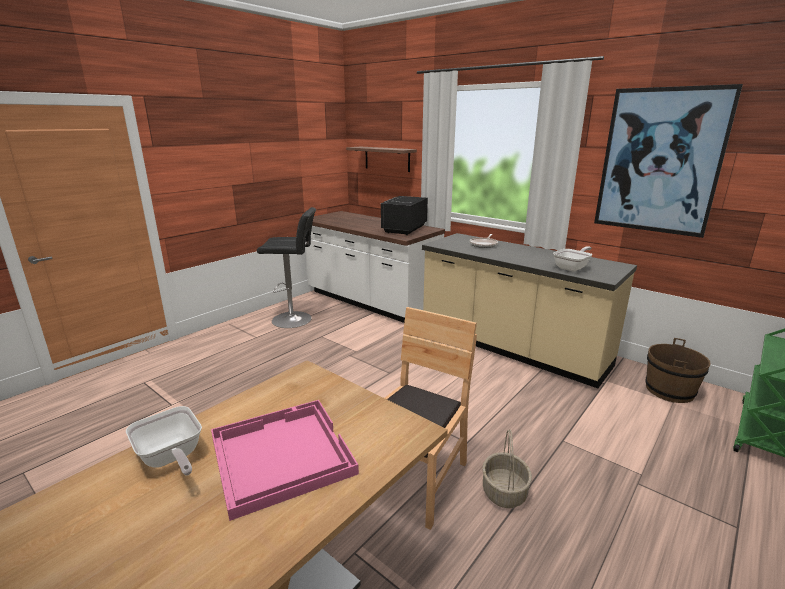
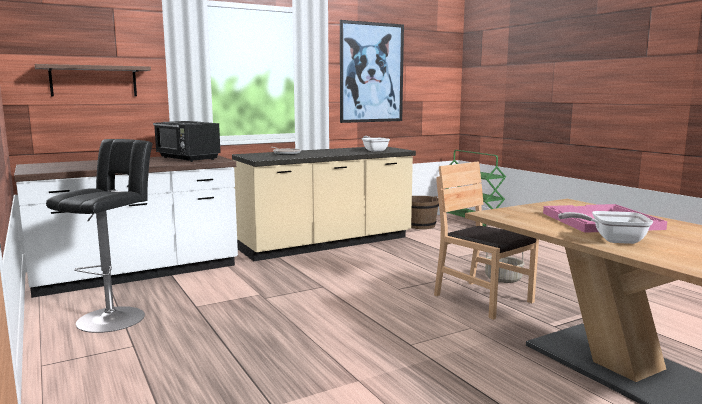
camera: 70 degrees left, 10 degrees down
frying pan [126,406,202,476] -> frying pan turned 150 degrees counterclockwise [558,211,653,244]

